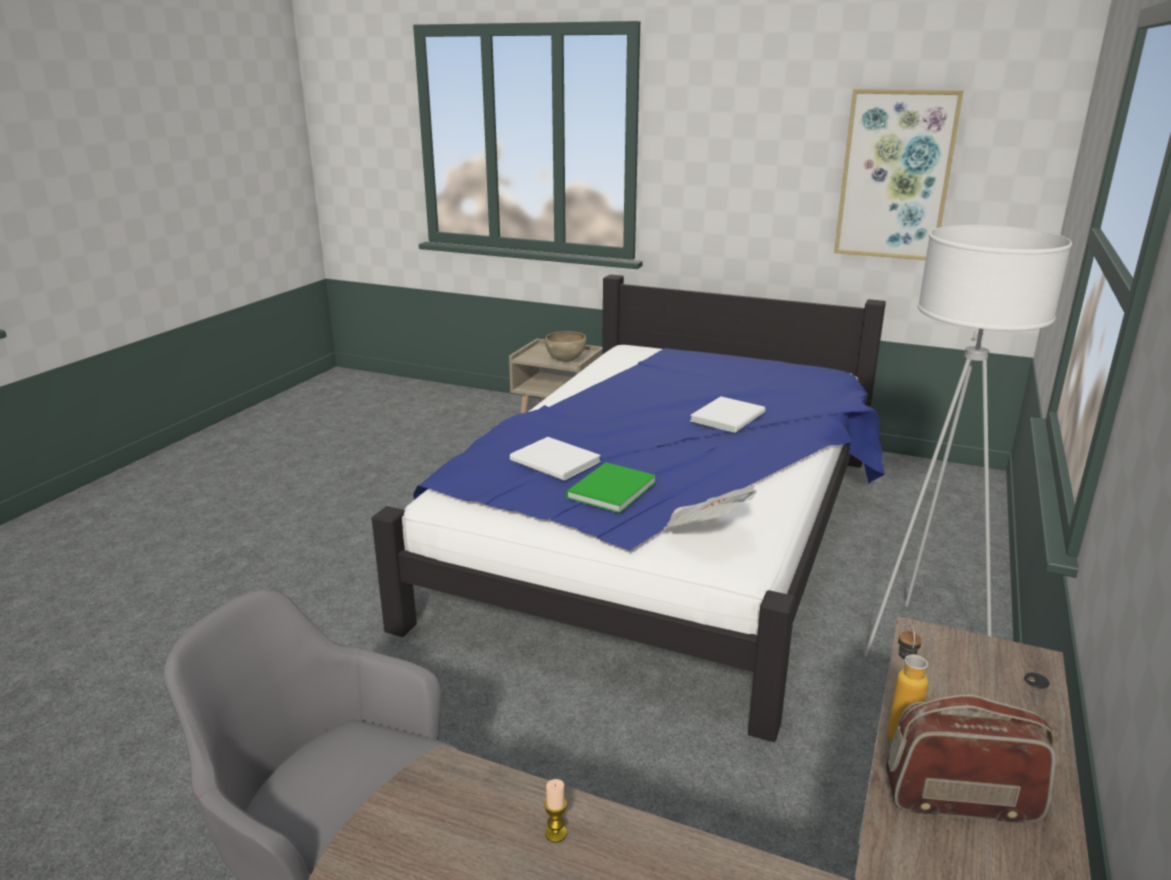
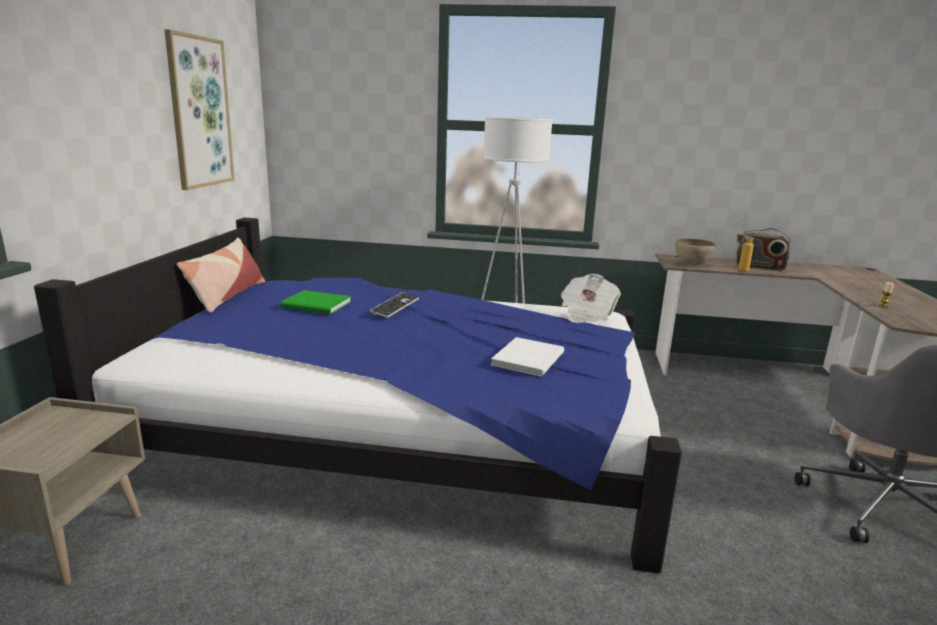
camera: 105 degrees left, 5 degrees down
brown bowl [545,331,587,362] -> brown bowl moved to [675,238,716,266]
green book [565,462,656,513] -> green book moved to [280,290,351,314]
white book [690,396,766,433] -> keyboard [370,292,419,318]
radio [886,695,1055,823] -> radio turned 60 degrees counterclockwise [736,228,790,271]
none -> pillow [177,238,265,313]

